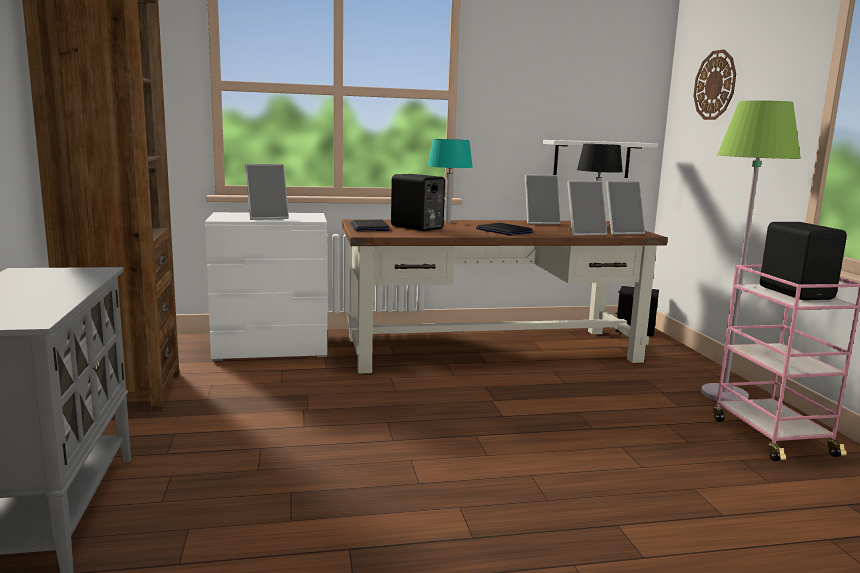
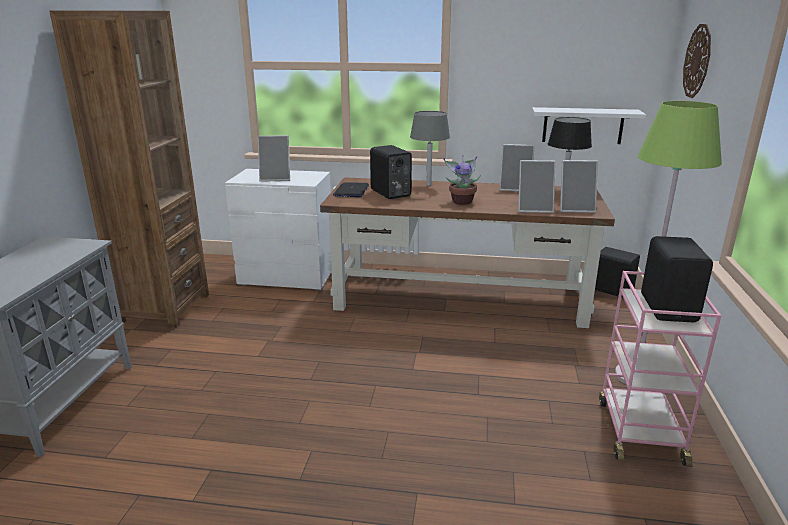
camera: 20 degrees right, 10 degrees up
turquoise table lamp [427,139,473,223] -> grey table lamp [410,111,450,186]
laptop [476,223,533,236] -> potted plant [443,155,481,205]

